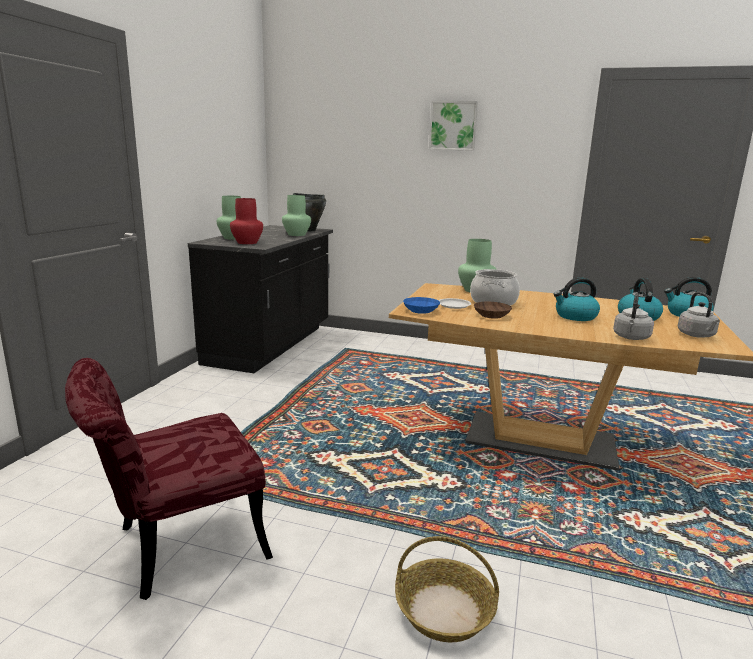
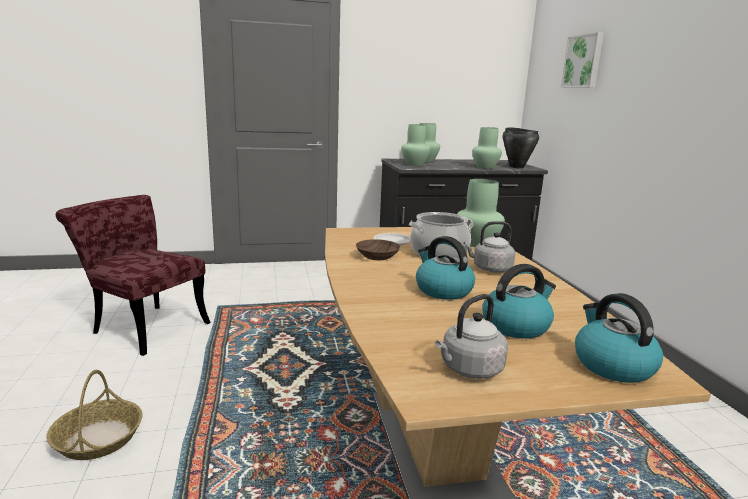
camera: 60 degrees right, 0 degrees up
red vase [230,198,263,244] -> green vase [401,124,431,166]
blue bowl [403,297,440,314] -> none
picture [429,101,478,151] -> picture moved to [561,32,604,88]
grey kettle [613,293,654,340] -> grey kettle moved to [464,221,515,272]

